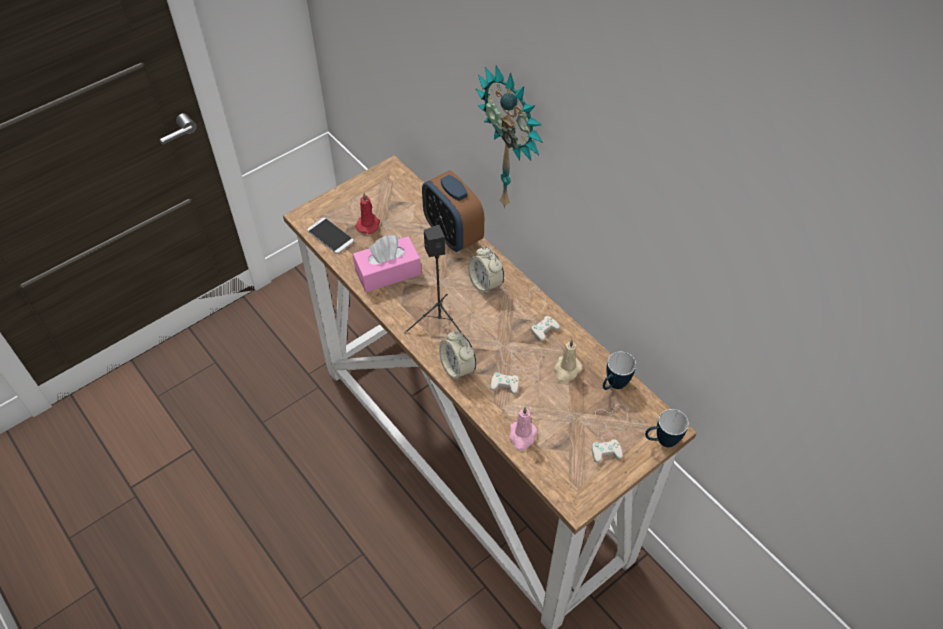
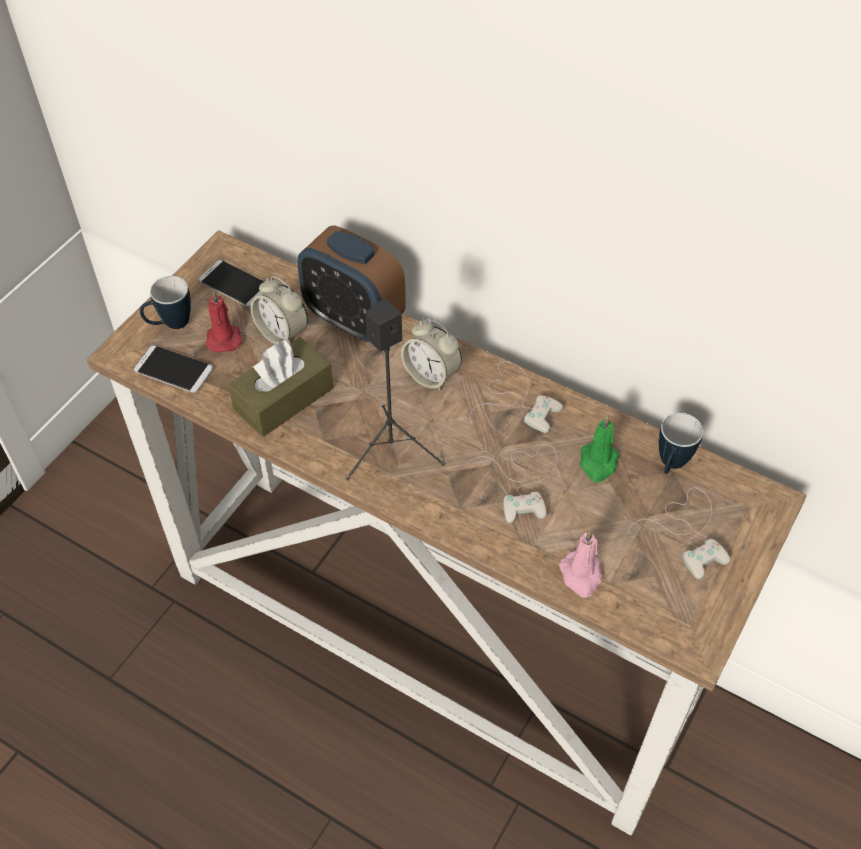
camera: 20 degrees left, 0 degrees up
pink tissue box [353,235,421,292] -> brown tissue box [228,337,333,437]
alarm clock [439,331,476,382] -> alarm clock moved to [250,276,308,344]
wall clock [476,65,543,209] -> none
beige candle [554,340,582,383] -> green candle [580,415,619,482]
mug [645,409,689,447] -> mug moved to [140,276,191,329]
none -> phone [199,260,264,307]

